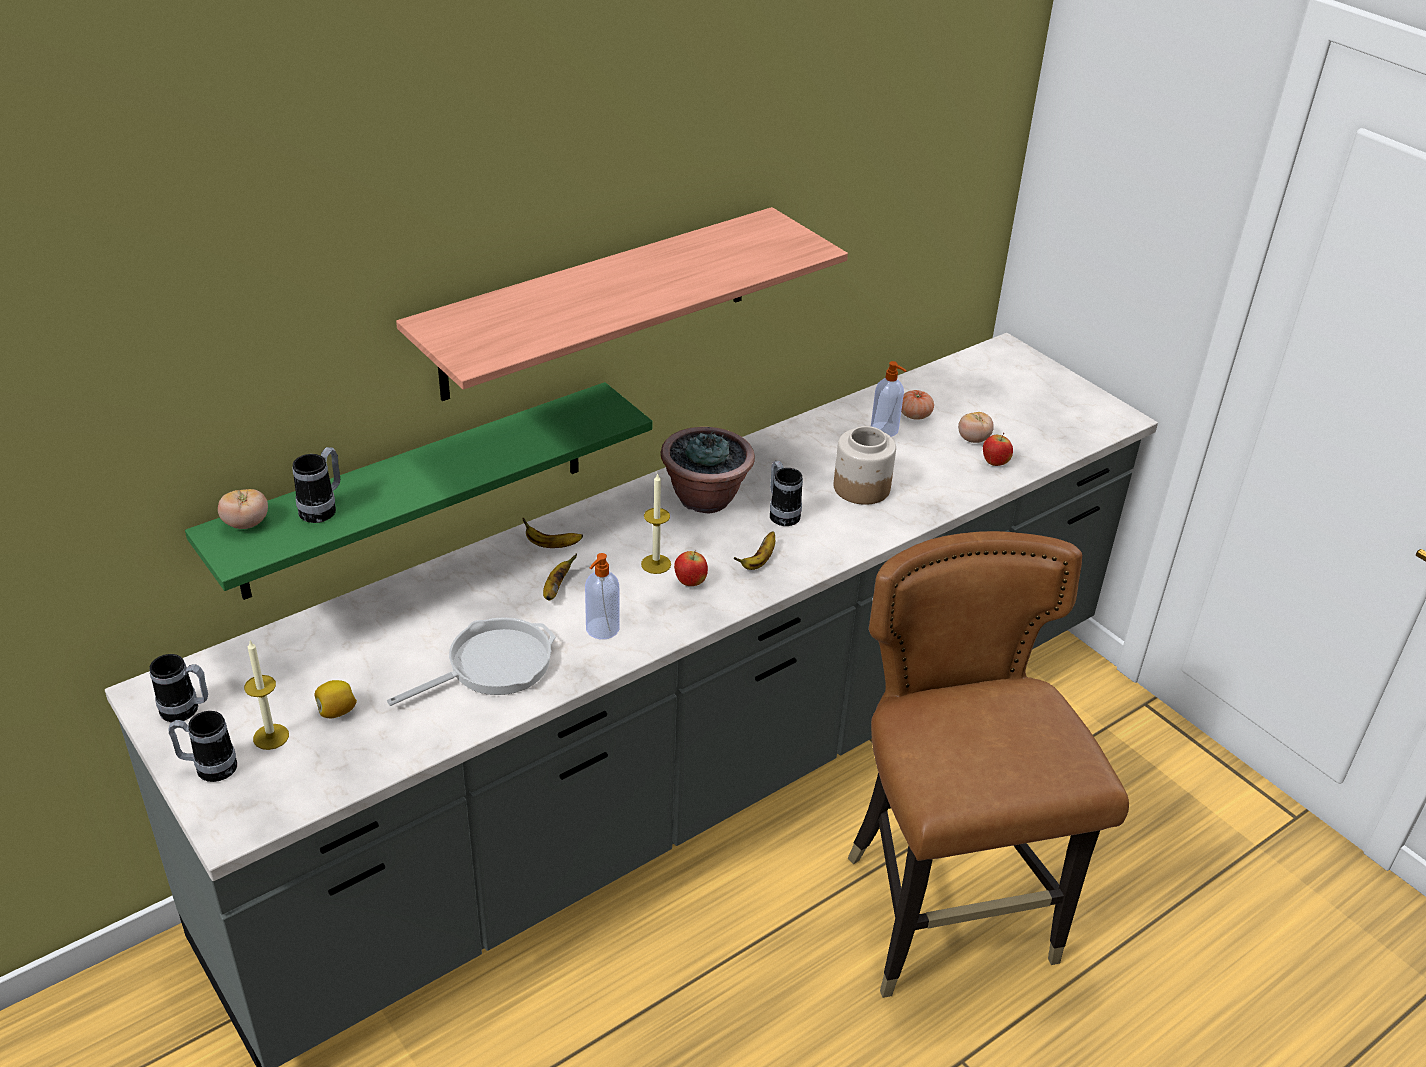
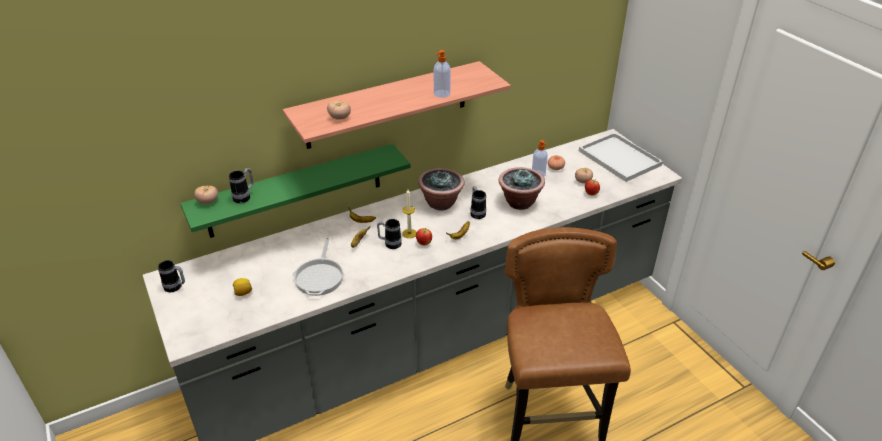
camera: 10 degrees right, 0 degrees up
mug [169,711,237,782] -> mug moved to [377,219,402,249]
candle [244,641,289,750] -> none
frying pan [387,617,556,706] -> frying pan turned 120 degrees clockwise [292,237,345,296]
soap dispenser [585,553,620,639] -> soap dispenser moved to [434,50,451,98]
jar [834,426,896,505] -> potted plant [499,167,545,210]
none -> tomato [327,100,351,120]
none -> white tray [579,132,663,182]

